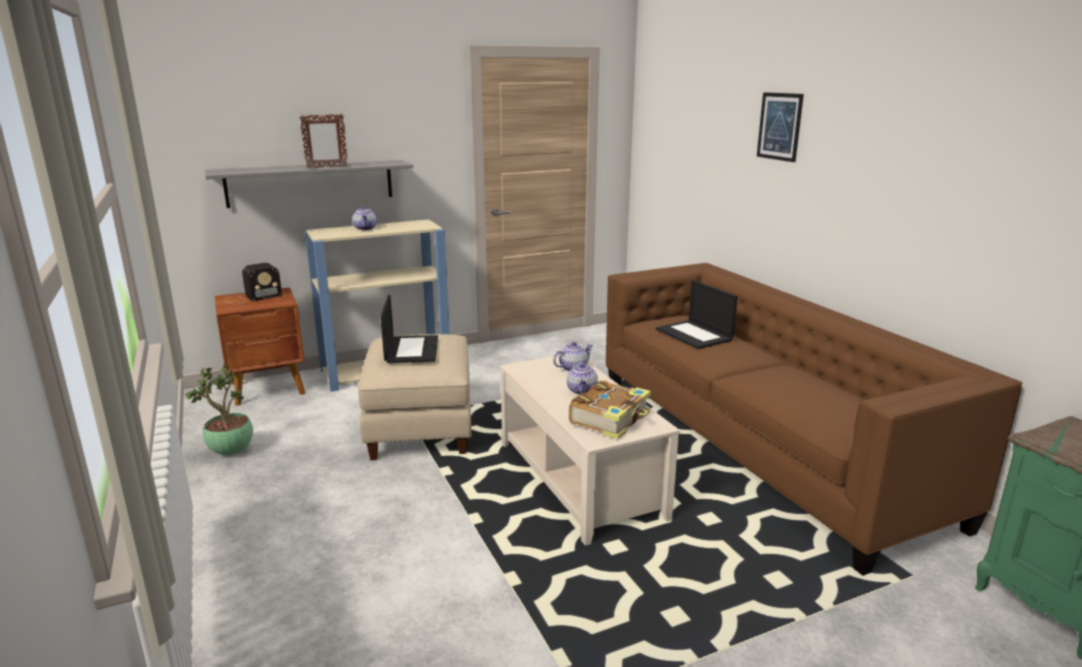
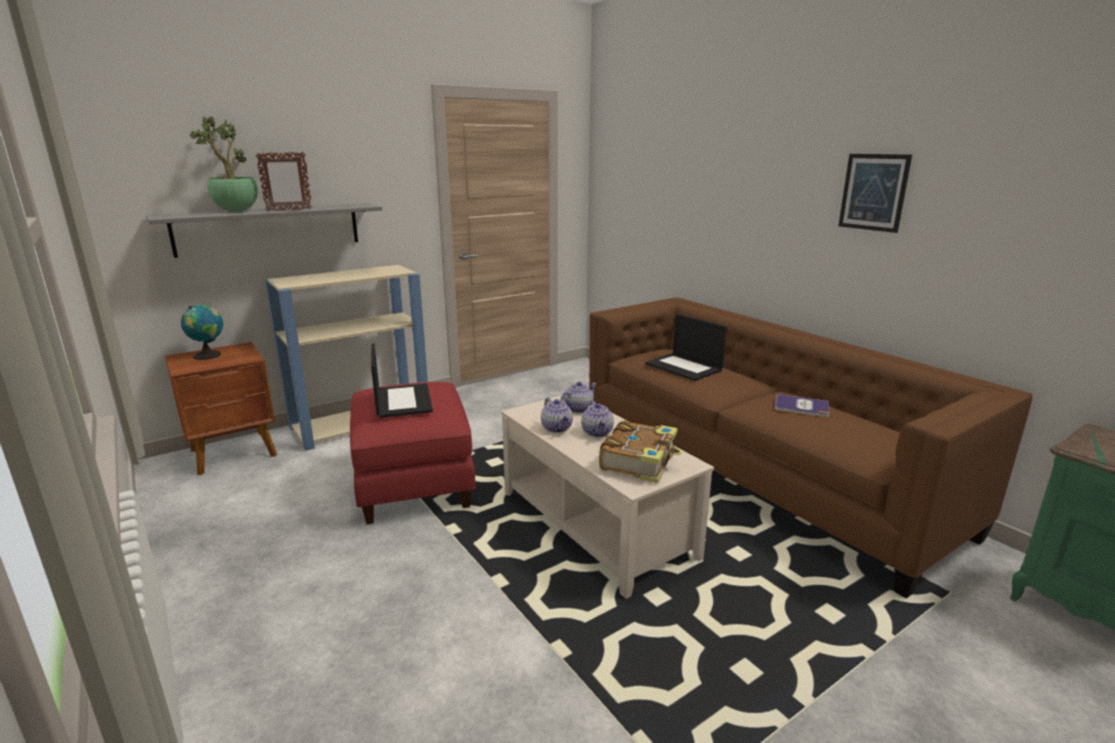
camera: 10 degrees left, 0 degrees up
potted plant [185,364,253,455] -> potted plant moved to [190,116,258,212]
radio [225,263,282,304] -> globe [181,305,223,360]
teapot [352,206,377,230] -> teapot moved to [541,398,573,433]
beige ottoman [358,334,472,460] -> red ottoman [350,382,476,524]
picture [757,92,804,162] -> picture moved to [838,154,912,233]
none -> book [775,394,829,417]

